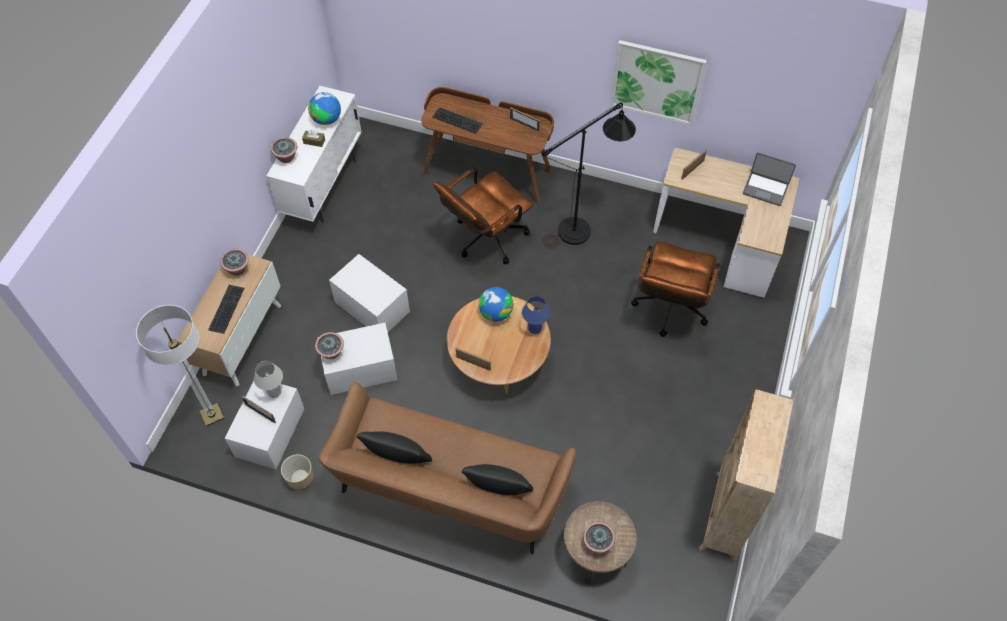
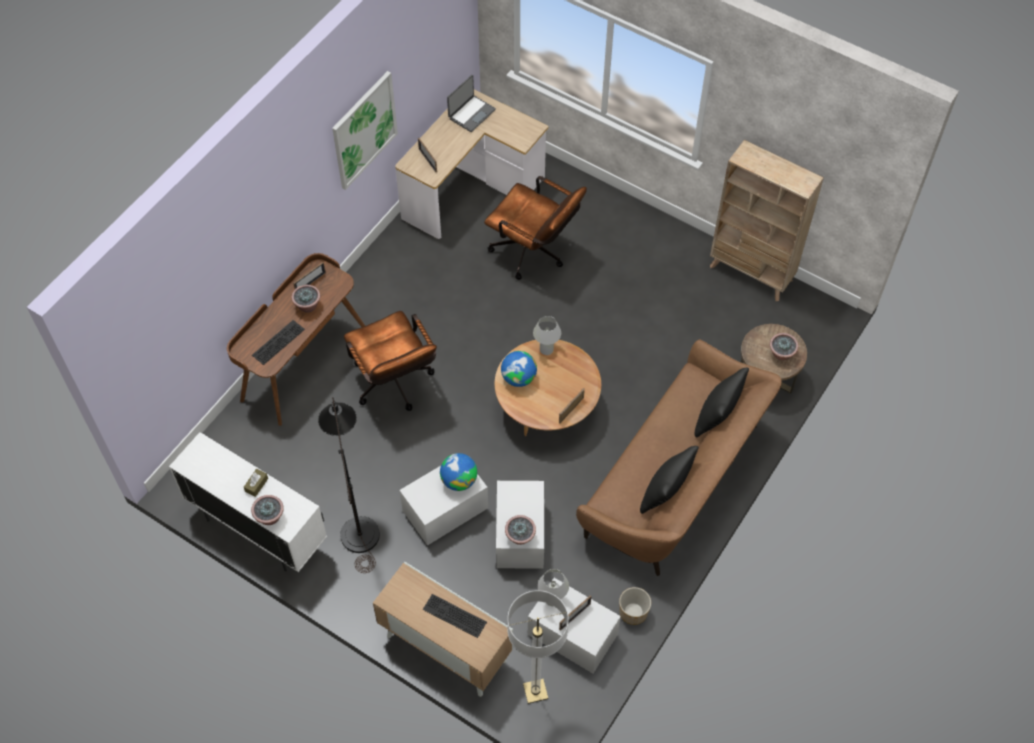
camera: 75 degrees left, 0 degrees up
potted plant [220,249,249,276] -> potted plant moved to [291,285,320,313]
globe [308,92,341,125] -> globe moved to [440,453,477,491]
blue table lamp [522,296,550,334] -> white table lamp [533,316,561,355]
black floor lamp [542,102,636,248] -> black floor lamp moved to [318,398,380,573]

